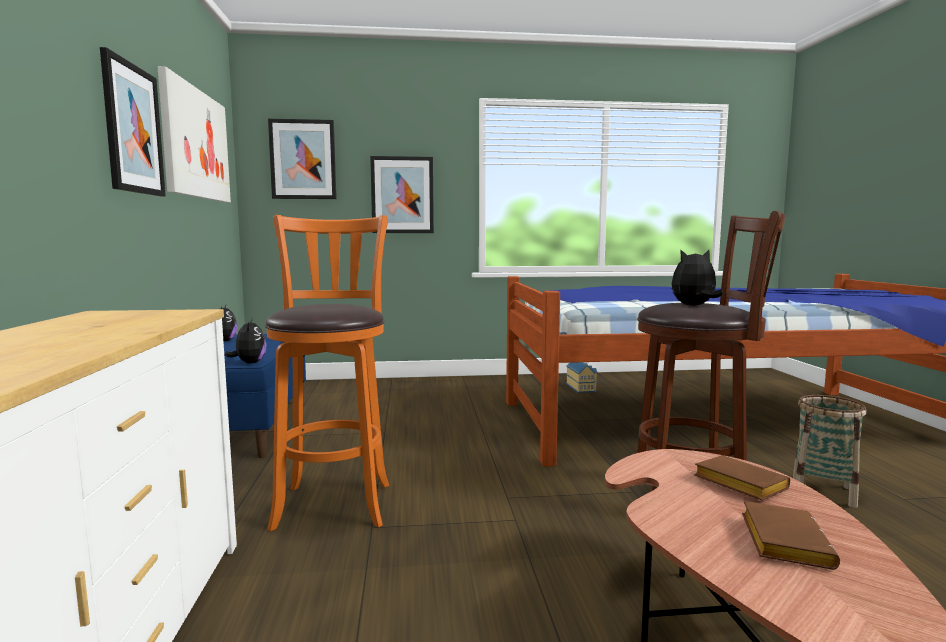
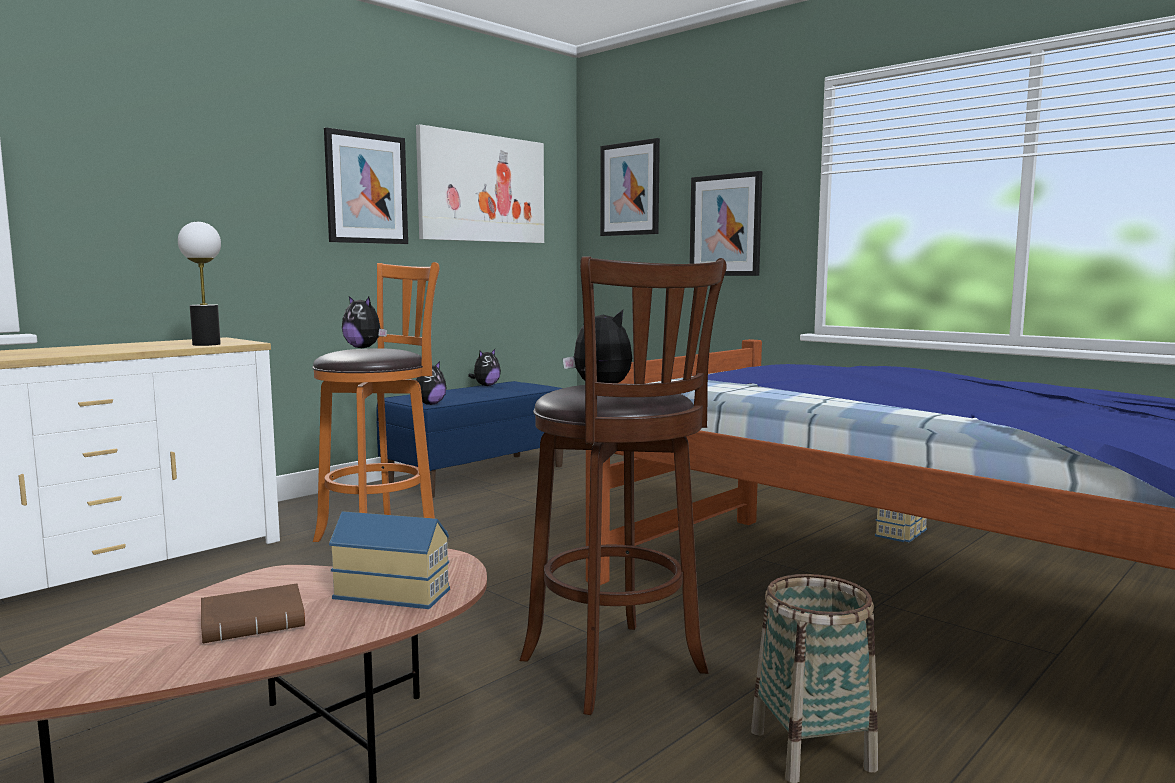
camera: 50 degrees right, 0 degrees up
brown book [694,455,790,500] -> toy house [329,511,450,609]
none -> table lamp [178,222,221,346]
none -> plush toy [342,296,387,348]

